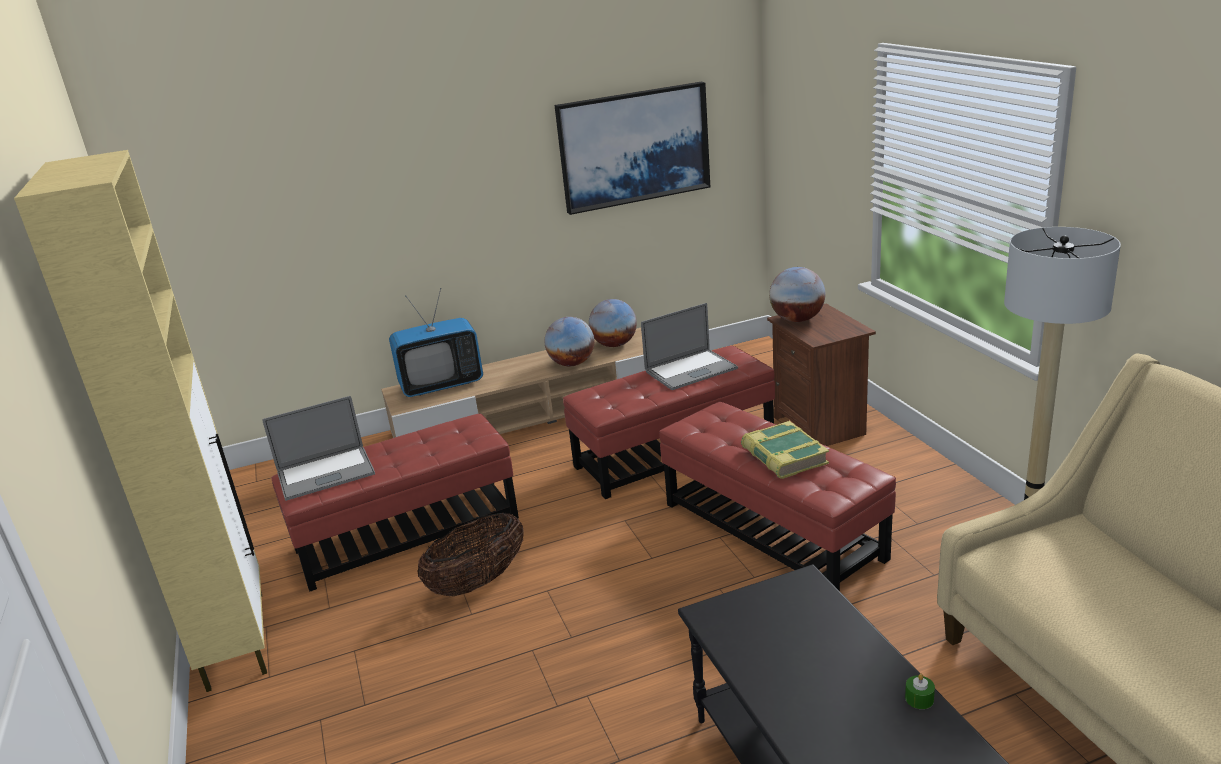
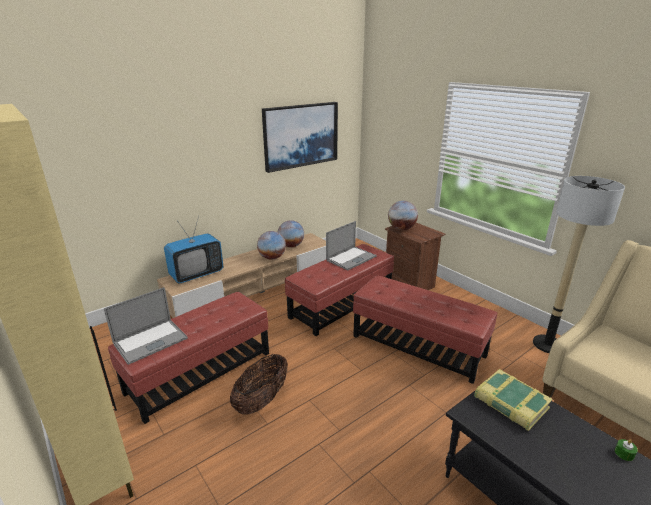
camera: 20 degrees left, 0 degrees up
book [741,421,829,479] -> book moved to [474,369,553,431]

